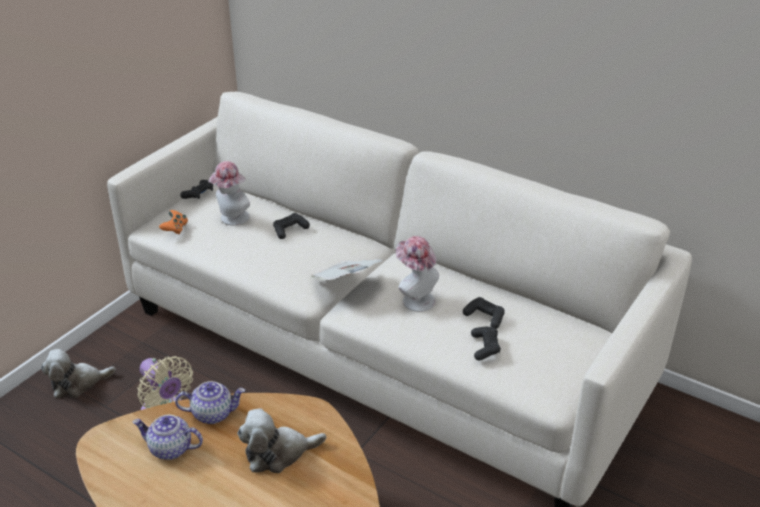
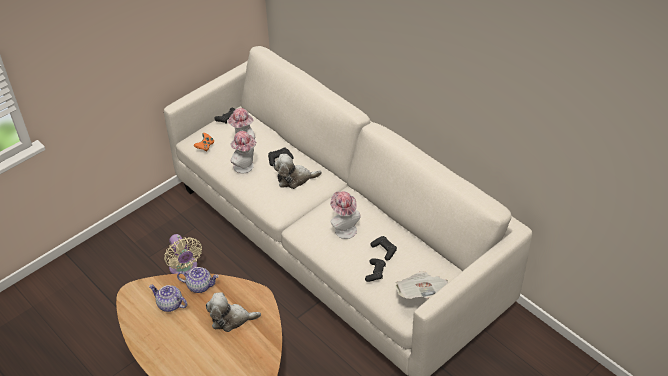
camera: 15 degrees right, 10 degrees up
plush toy [41,349,116,398] -> plush toy moved to [273,154,322,189]
newspaper [310,259,382,280] -> newspaper moved to [395,271,448,299]
none -> hat [231,131,256,173]

